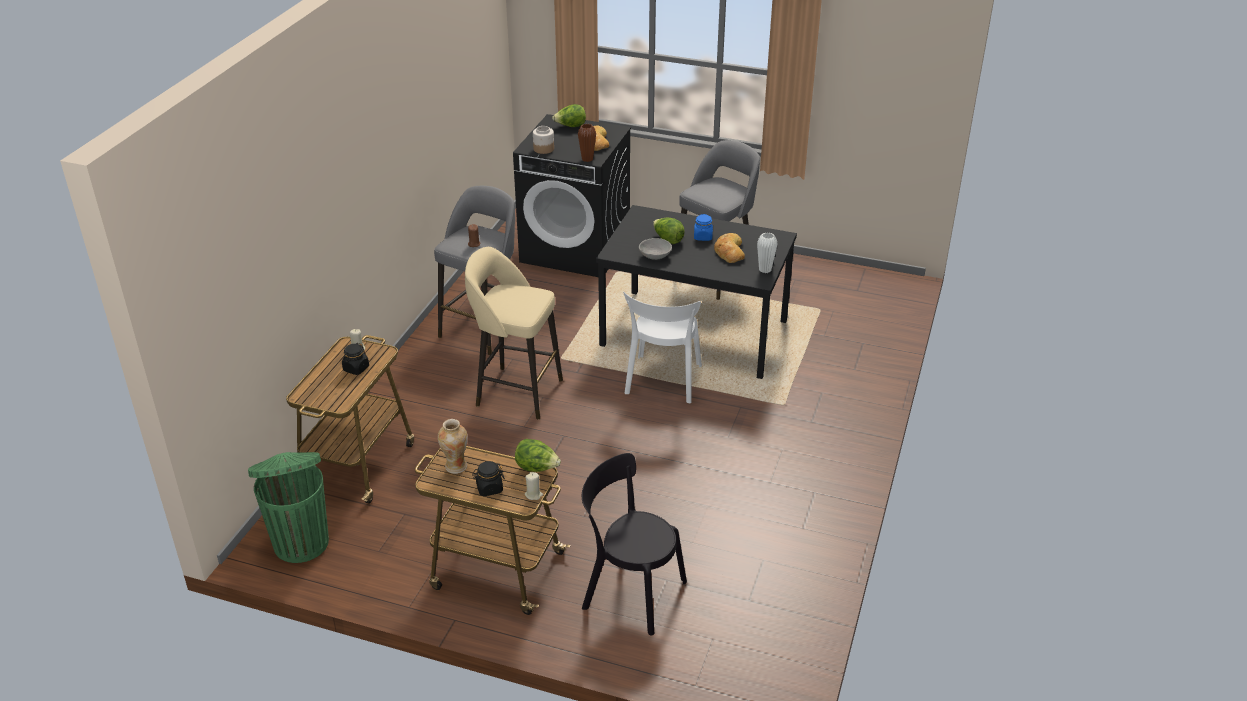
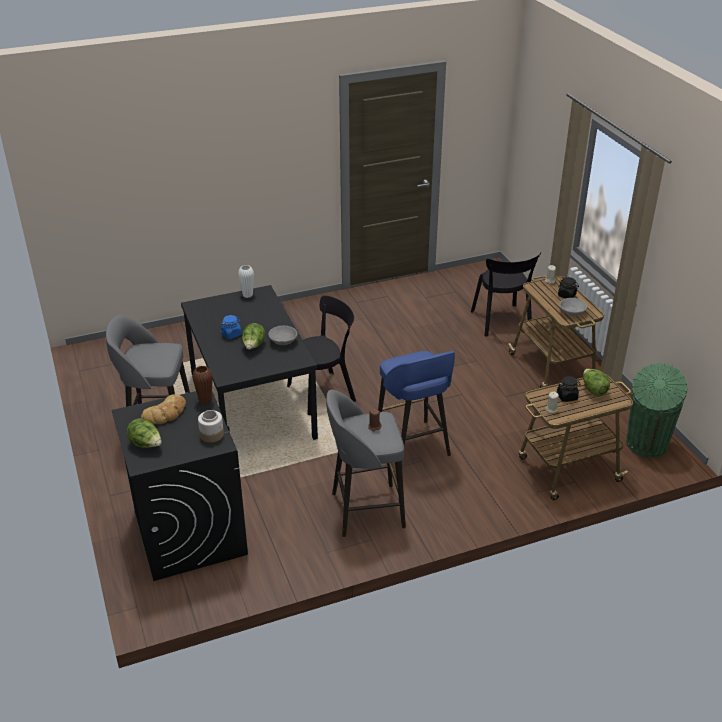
camera: 130 degrees left, 0 degrees up
vase [438,419,468,474] -> grey bowl [560,298,587,316]
beige stool [465,247,563,420] -> blue stool [378,351,455,456]
lettuce [515,439,561,472] -> lettuce moved to [583,369,610,396]
white chair [623,291,702,403] -> black chair [287,295,356,415]
bread [714,233,745,263] -> none

